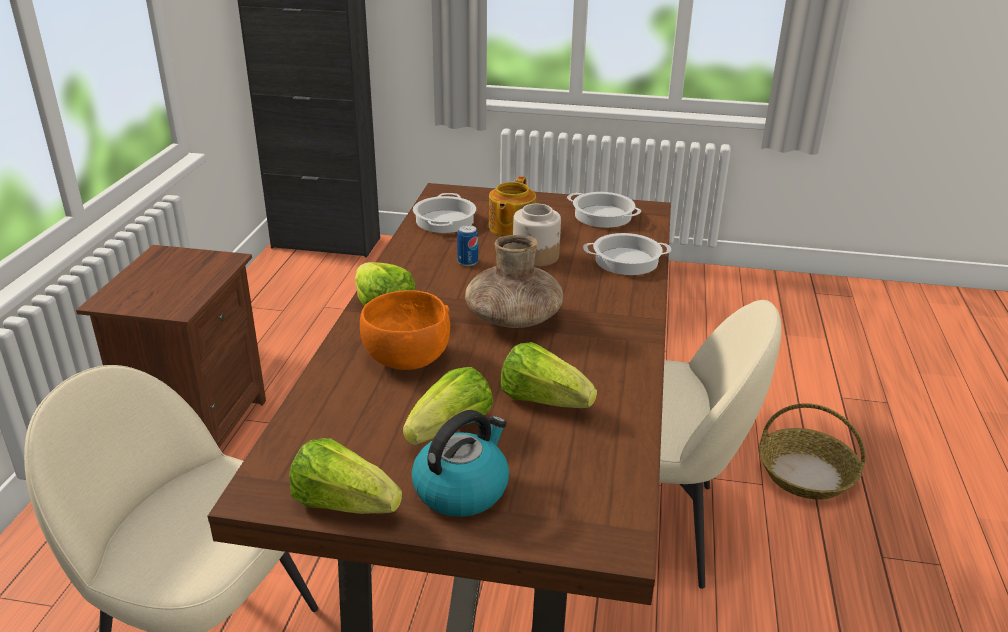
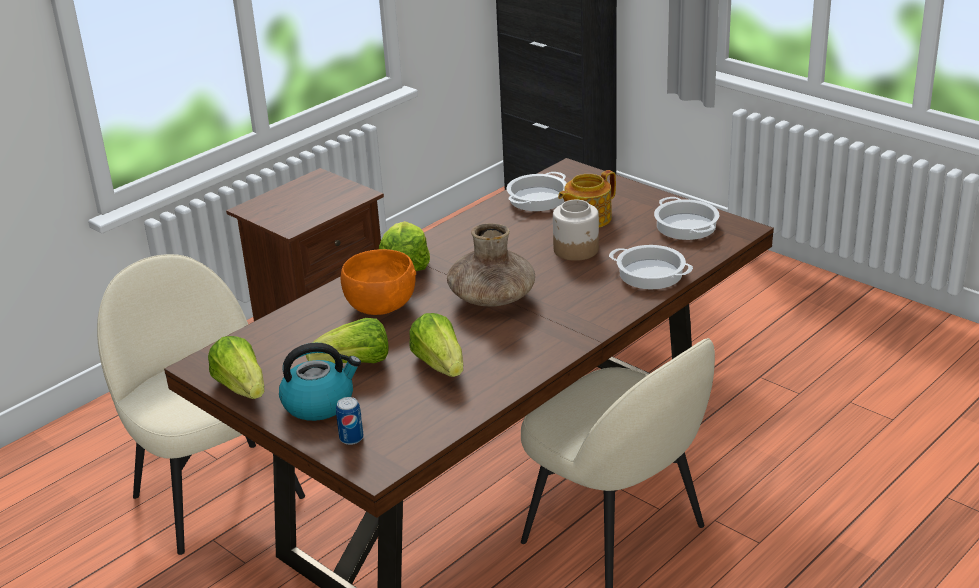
camera: 35 degrees right, 0 degrees up
can [457,225,478,266] -> can moved to [336,397,364,445]
basket [759,403,866,499] -> none

